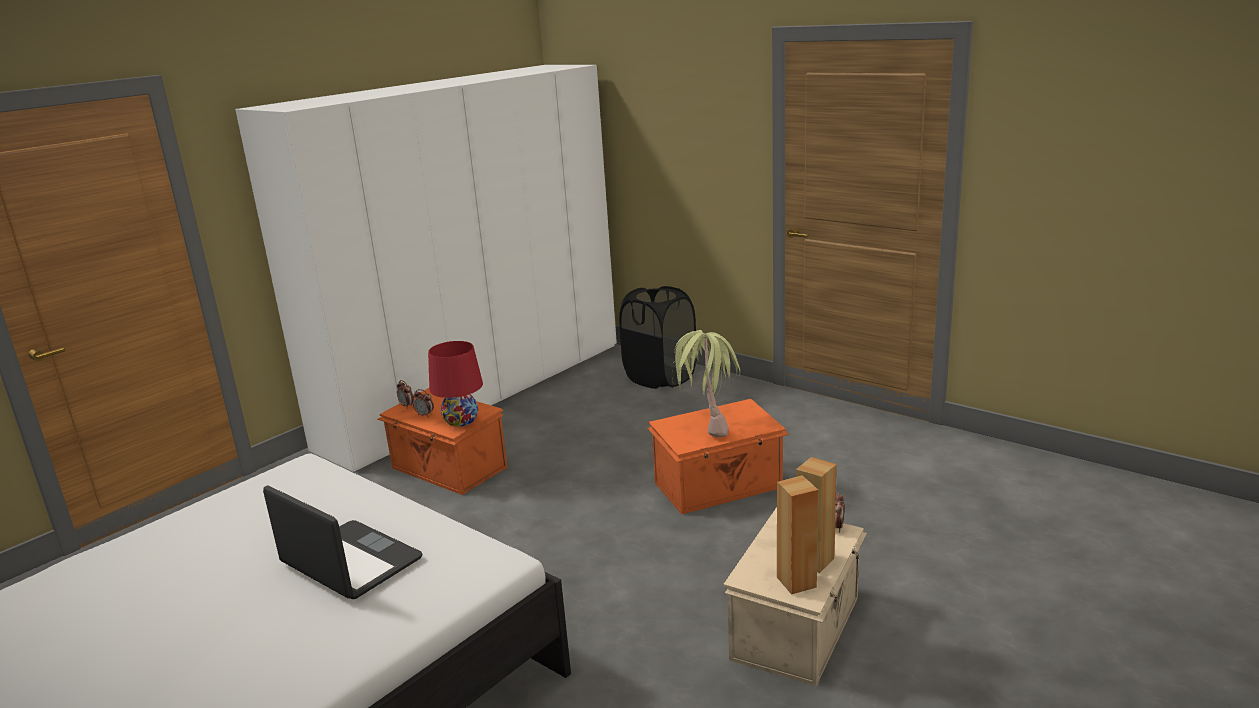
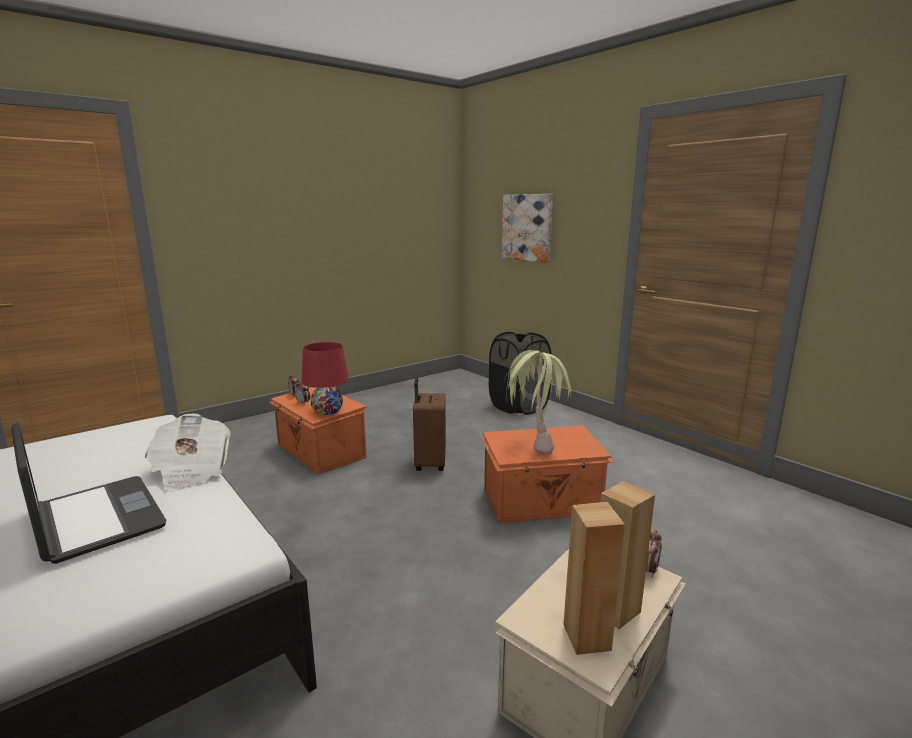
camera: 10 degrees right, 5 degrees down
white wardrobe [235,65,617,472] -> none
none -> newspaper [145,413,231,492]
none -> brown suitcase [413,378,446,471]
none -> picture [502,194,553,263]

